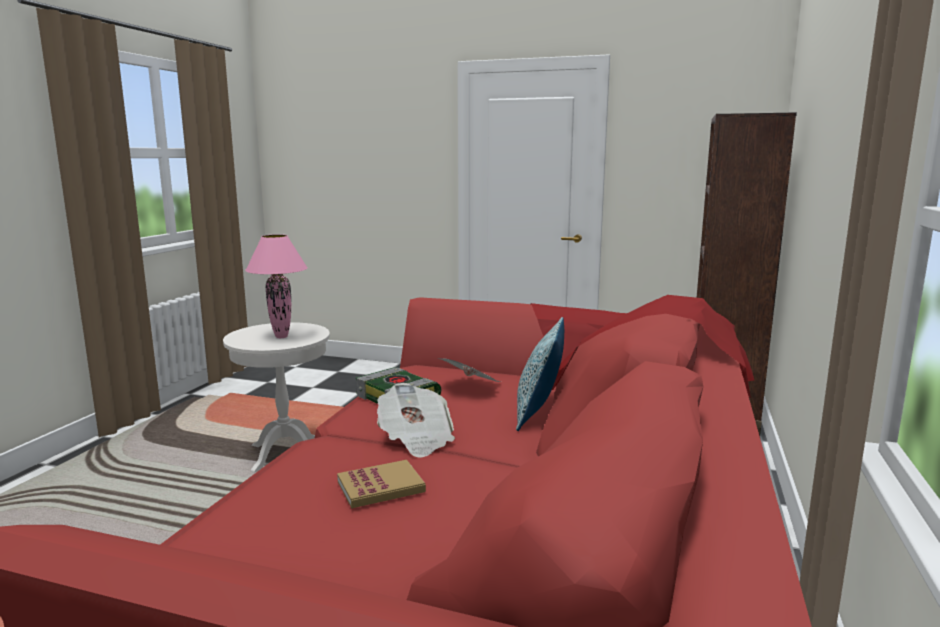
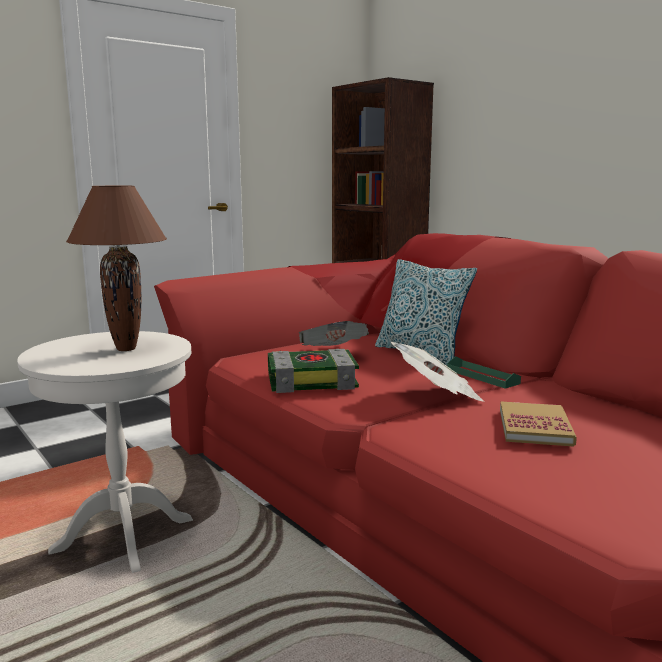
camera: 55 degrees left, 0 degrees up
pink table lamp [245,234,308,338] -> brown table lamp [66,186,167,351]
none -> green tray [447,356,521,389]

